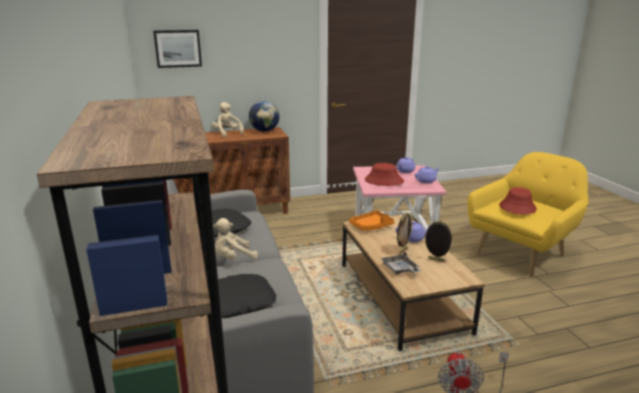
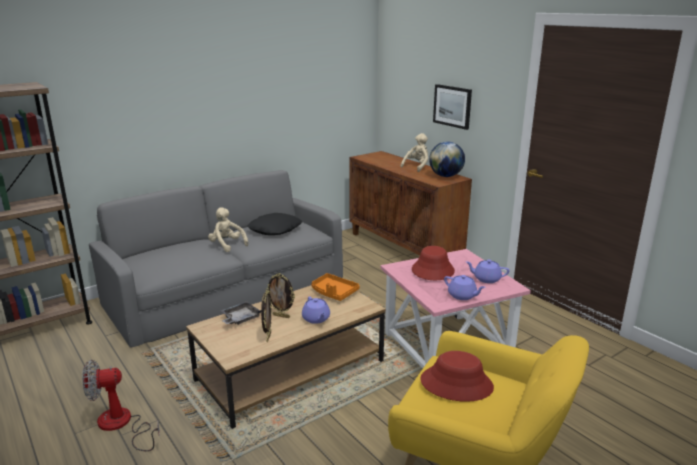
camera: 70 degrees right, 0 degrees up
picture [153,30,202,68] -> picture moved to [433,84,472,130]
black pillow [218,274,276,318] -> none

